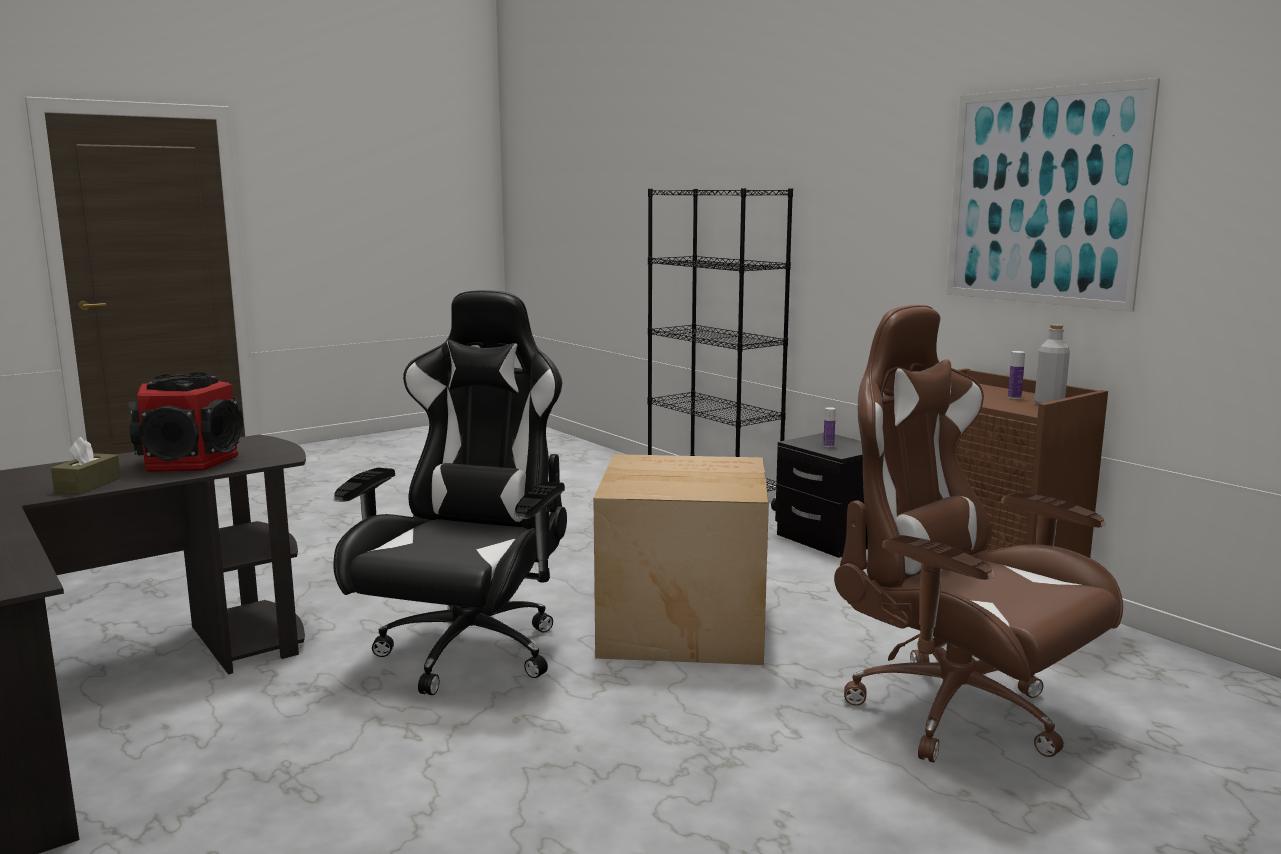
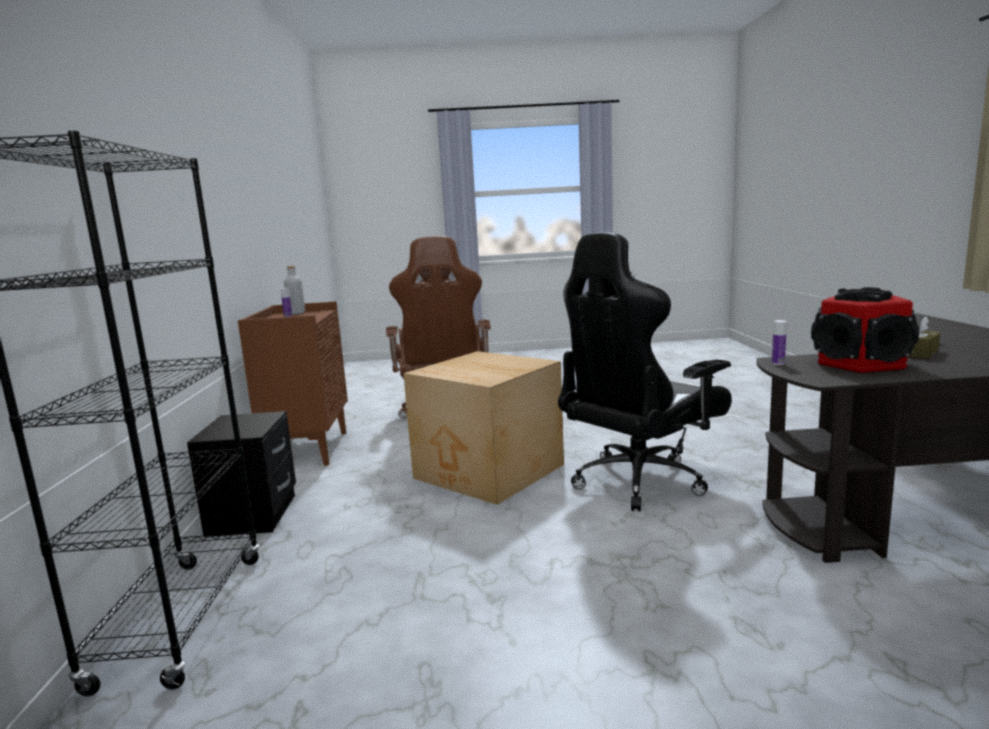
camera: 145 degrees left, 0 degrees up
bottle [823,407,836,447] -> bottle moved to [772,320,787,365]
picture [946,78,1160,312] -> none

